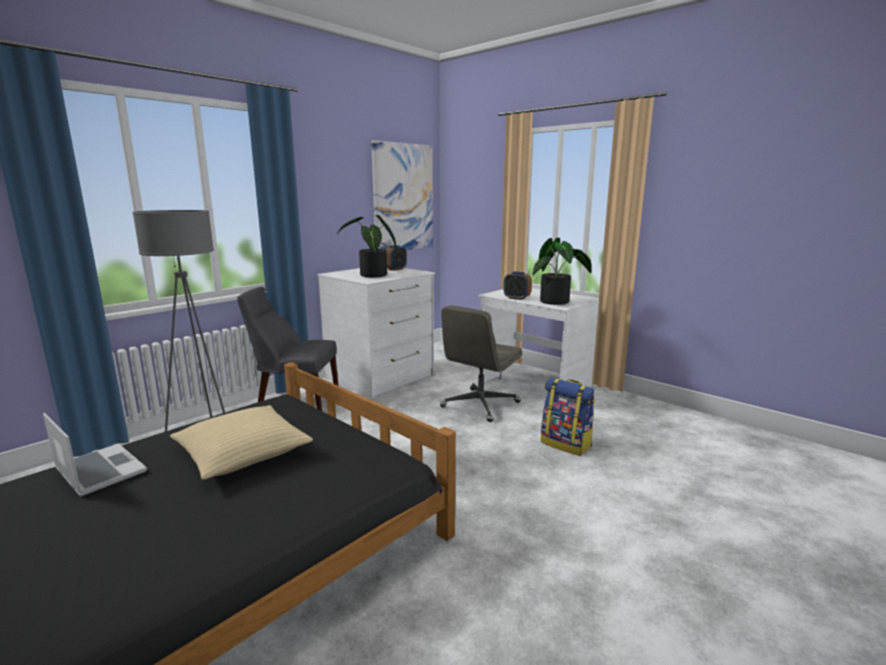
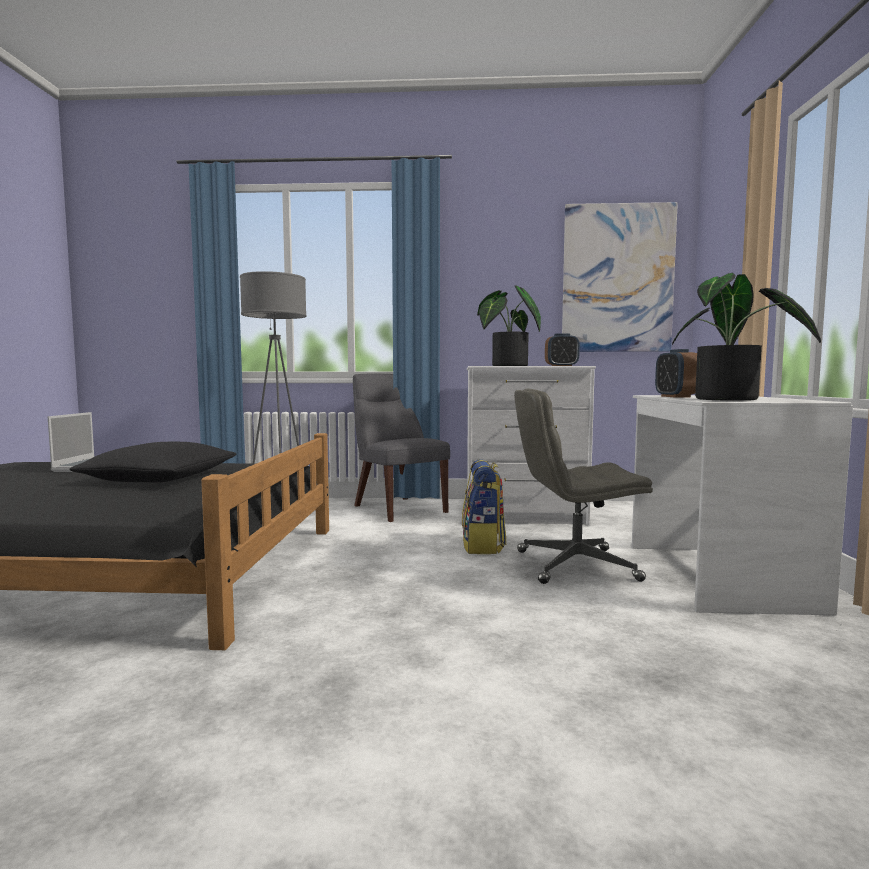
camera: 50 degrees right, 10 degrees down
beige pillow [170,405,313,480] -> black pillow [70,442,237,482]
backpack [541,378,595,456] -> backpack moved to [462,459,506,554]

